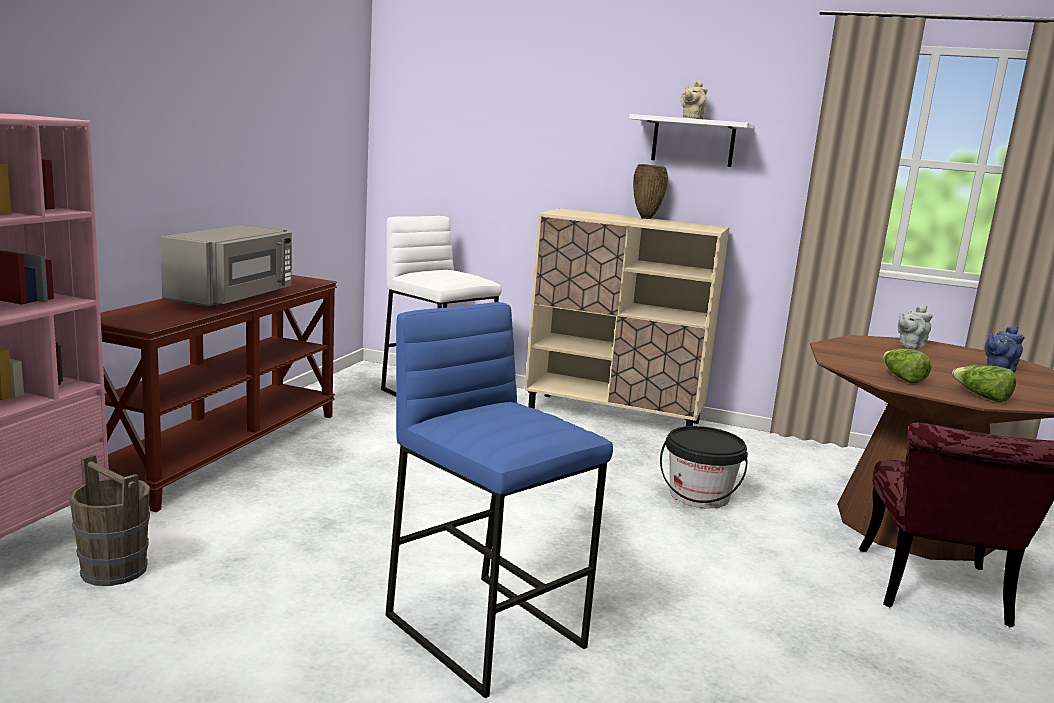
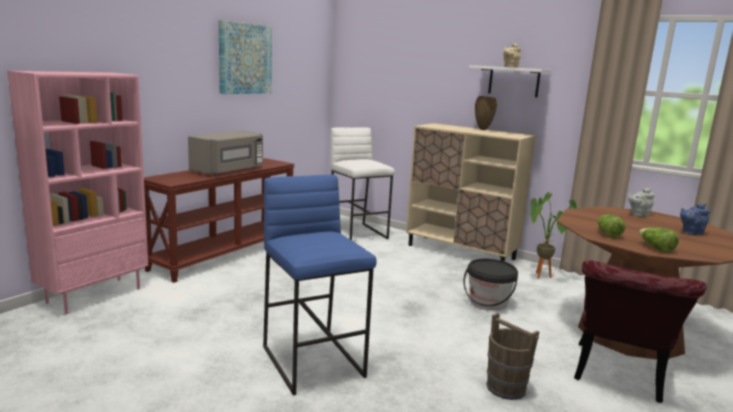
camera: 15 degrees right, 0 degrees up
brown bucket [69,454,150,586] -> brown bucket moved to [486,313,539,400]
none -> picture [219,20,272,94]
none -> potted plant [530,192,577,279]

